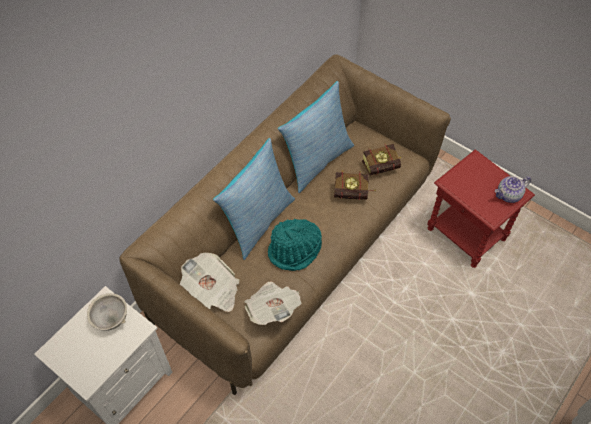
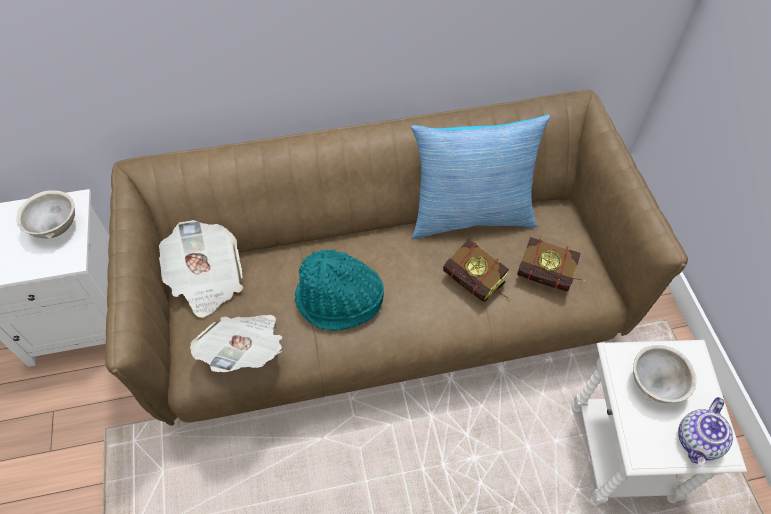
camera: 40 degrees right, 0 degrees up
pillow [213,138,295,260] -> none
red side table [427,149,535,268] -> white side table [572,340,747,506]
teapot [495,176,531,203] -> teapot turned 75 degrees counterclockwise [678,397,733,466]
none -> grey bowl [633,345,697,403]

